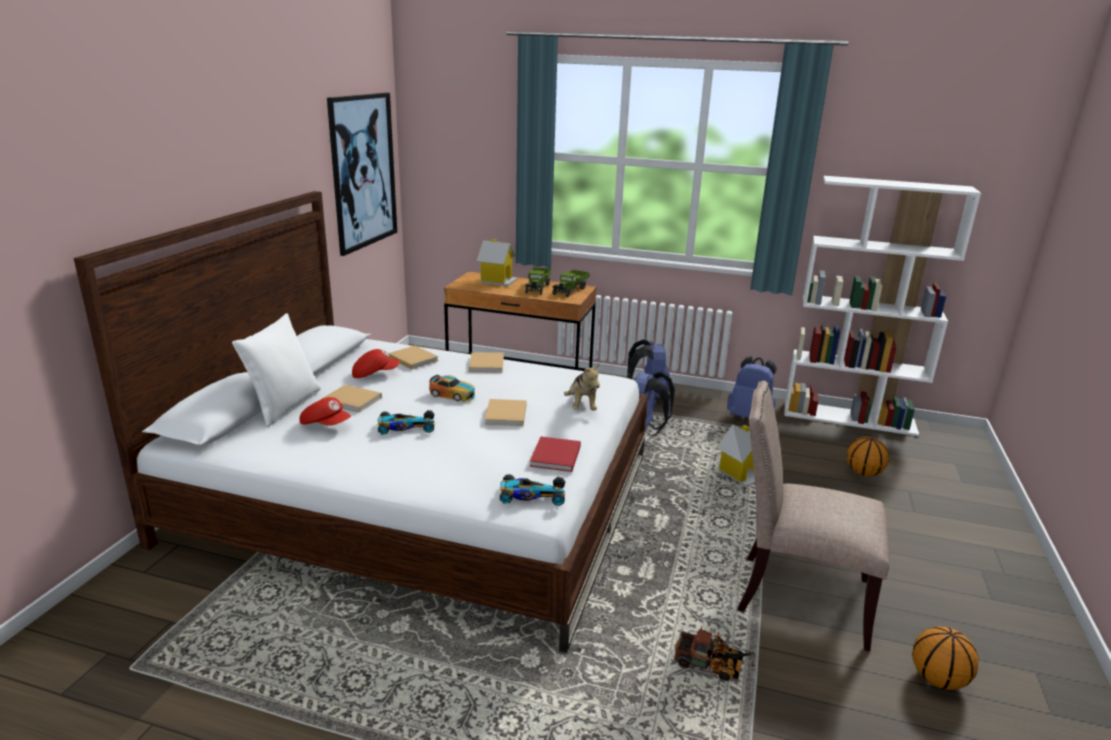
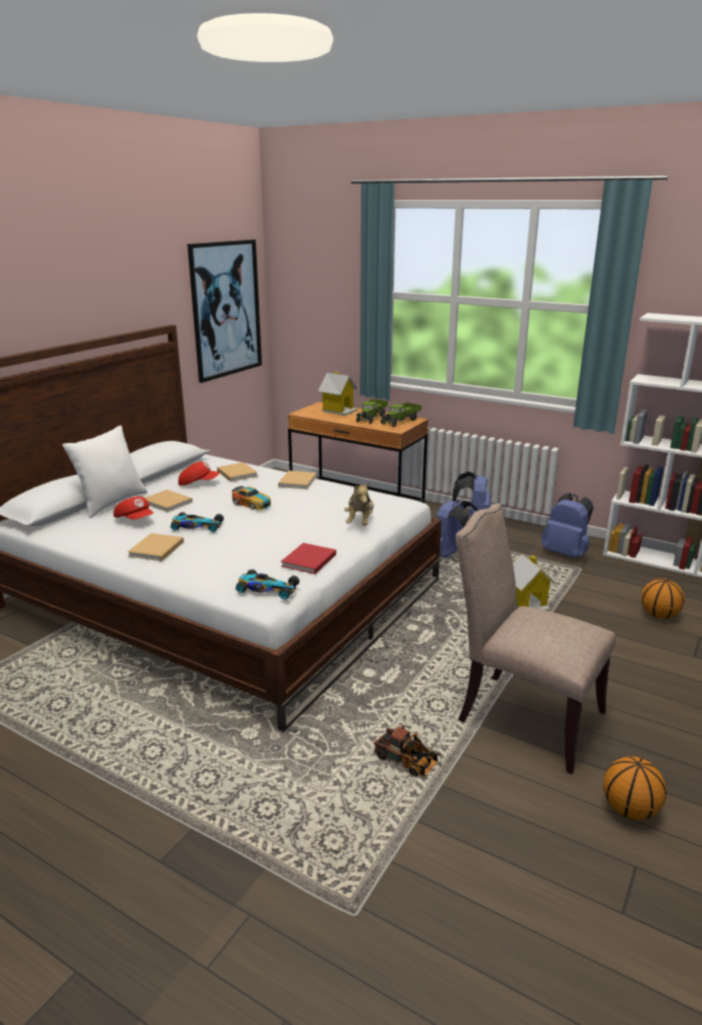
camera: 15 degrees right, 0 degrees up
beige book [484,399,527,426] -> beige book moved to [128,533,184,561]

